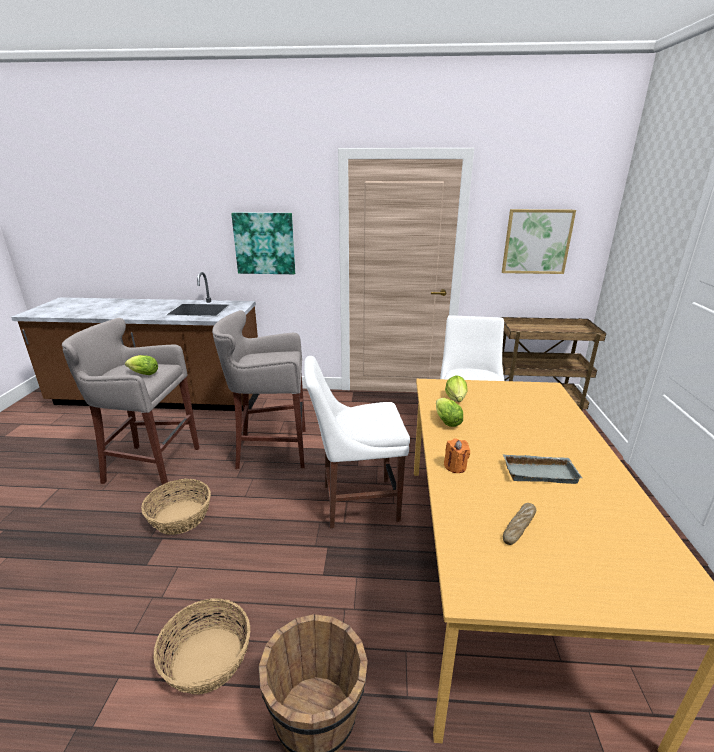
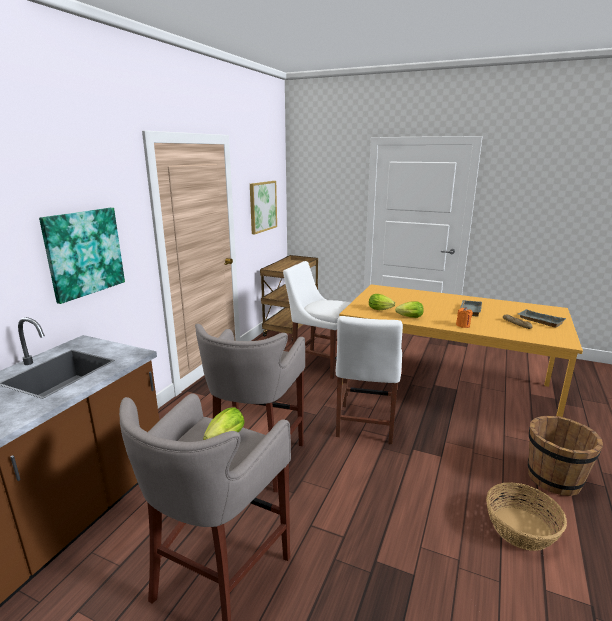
camera: 70 degrees left, 5 degrees down
basket [141,479,211,535] -> none
none -> grey tray [518,309,566,328]

